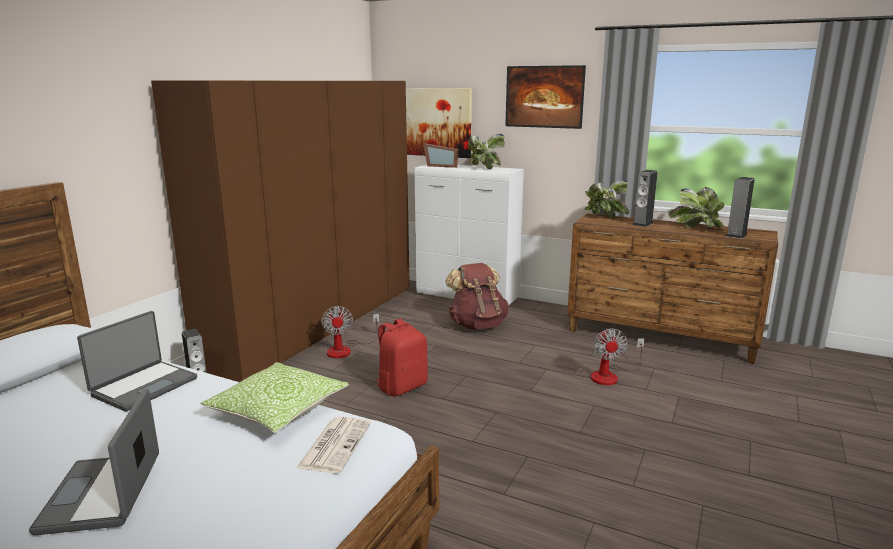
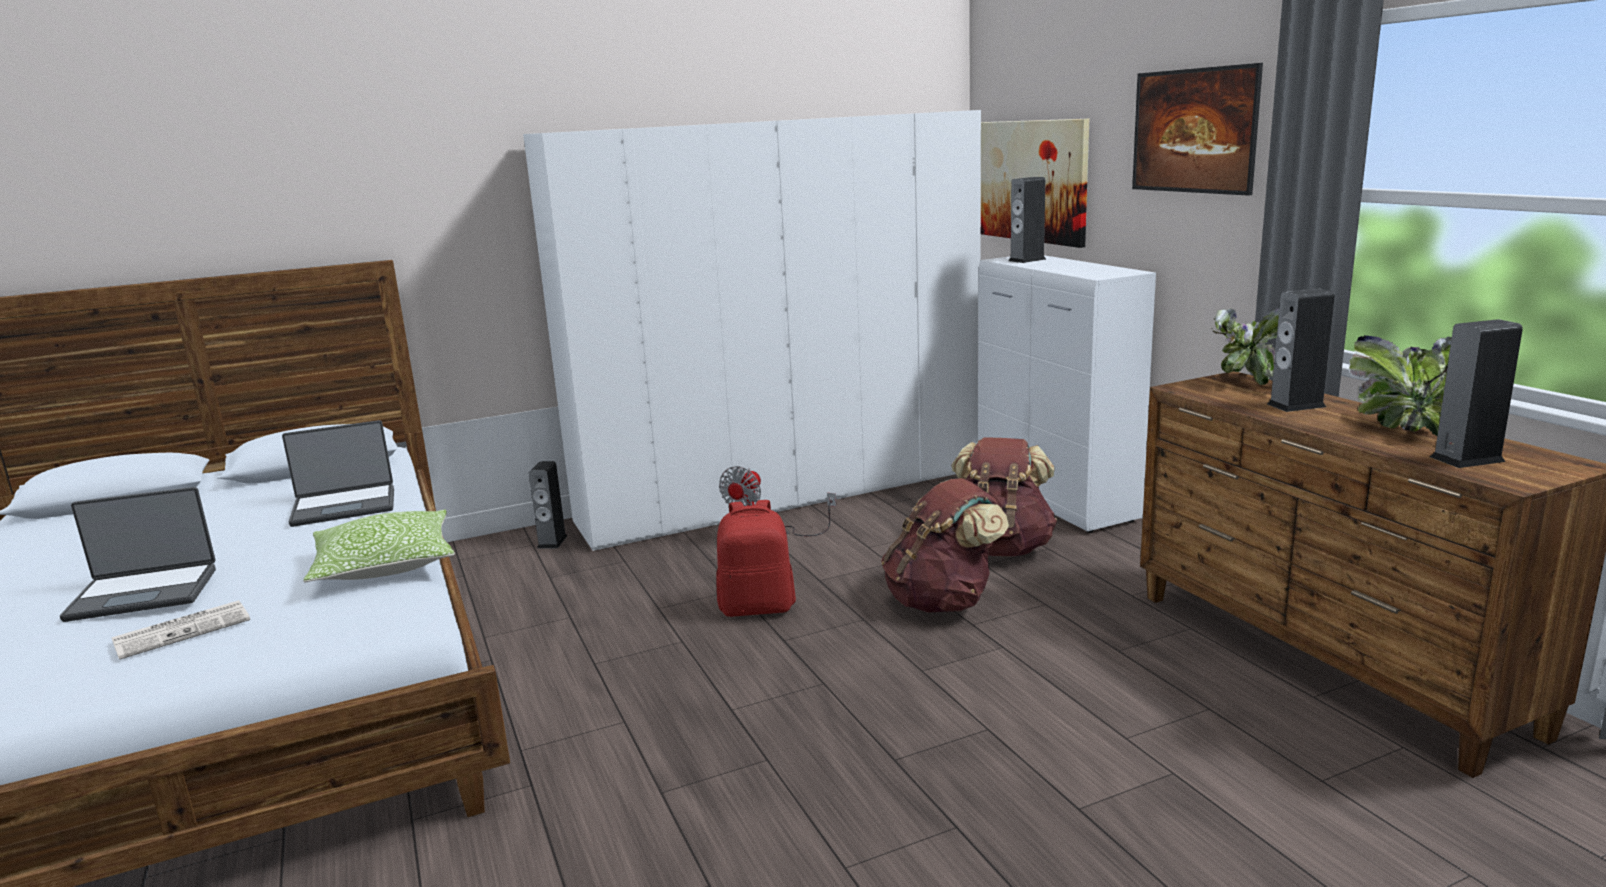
camera: 40 degrees right, 0 degrees up
laptop [29,389,159,536] -> laptop turned 135 degrees counterclockwise [60,487,216,622]
brown wardrobe [151,81,410,382] -> white wardrobe [523,110,981,551]
newspaper [296,417,371,473] -> newspaper moved to [112,600,250,660]
picture frame [423,143,458,168] -> speaker [1008,177,1046,263]
potted plant [468,134,505,169] -> none
fan [591,328,644,385] -> none
none -> brown backpack [881,478,1009,613]

